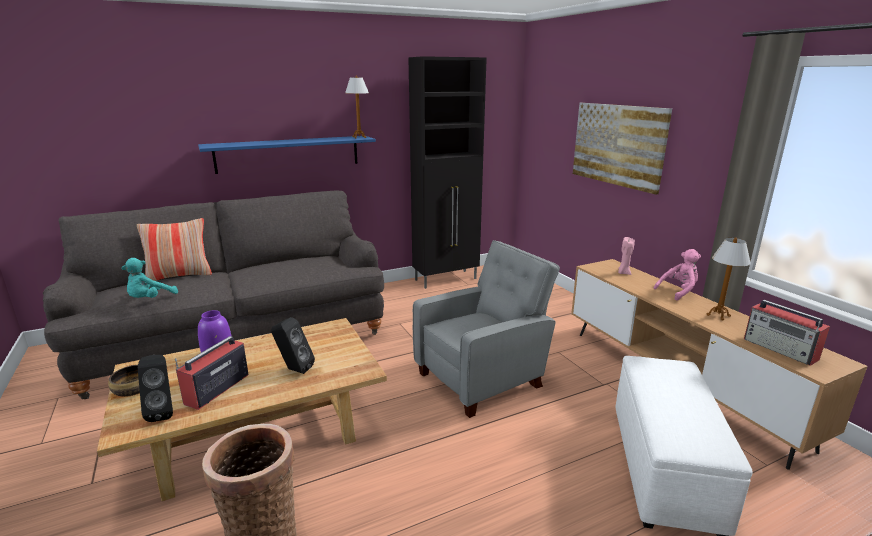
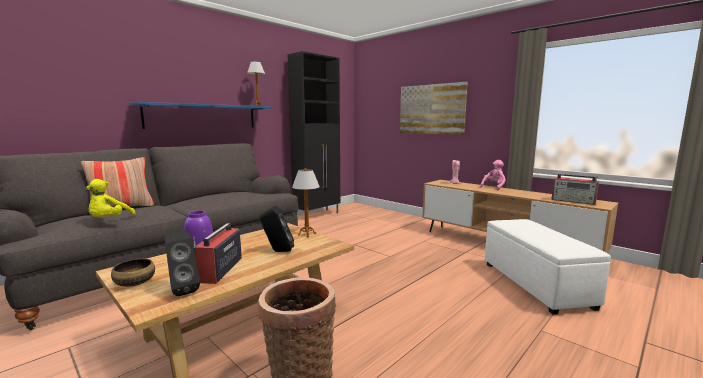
camera: 20 degrees left, 10 degrees down
turquoise plush toy [121,258,178,298] -> yellow plush toy [86,179,136,217]
grey armchair [413,240,560,418] -> none
table lamp [707,237,751,320] -> table lamp moved to [292,168,320,237]

